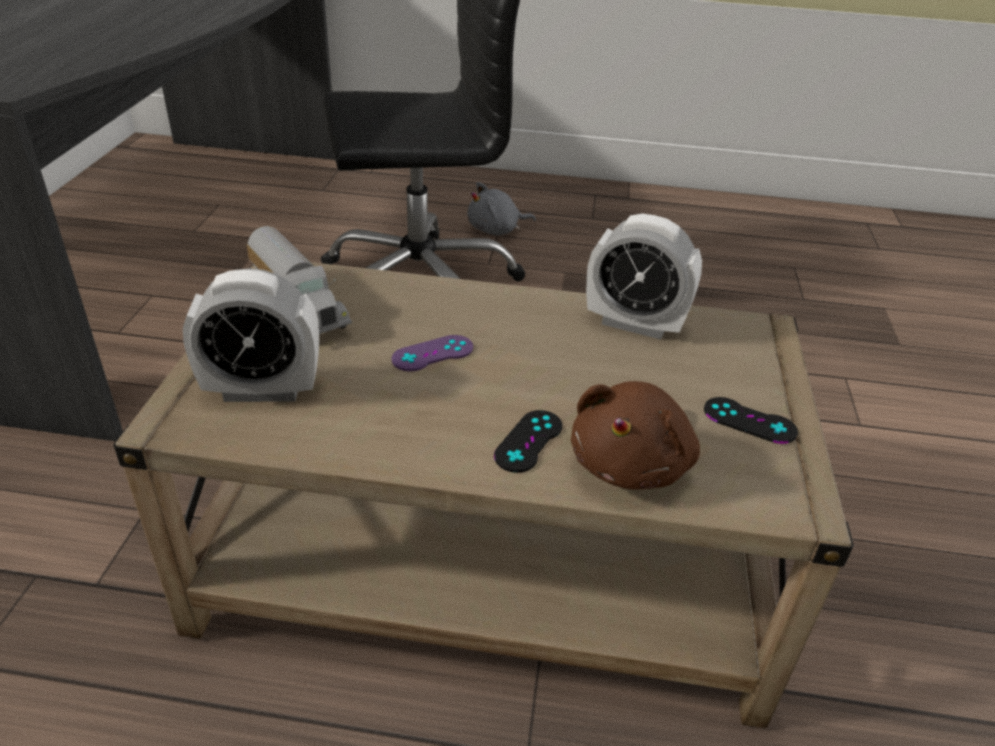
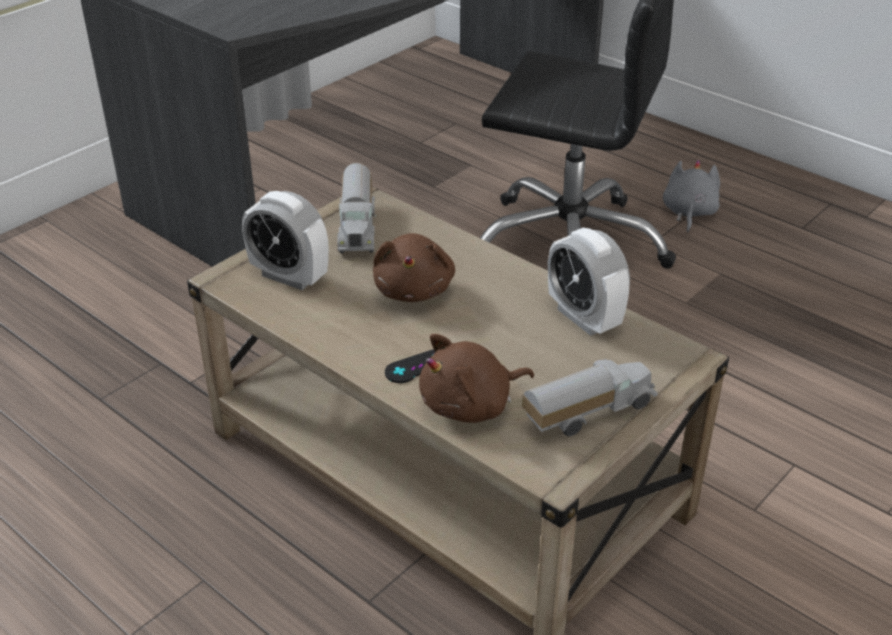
camera: 35 degrees right, 0 degrees up
purple game controller [392,335,473,371] -> brown plush toy [373,233,455,302]
grey plush toy [468,182,536,235] -> grey plush toy turned 90 degrees clockwise [663,160,720,233]
black game controller [704,397,798,444] -> toy truck [522,359,658,436]

